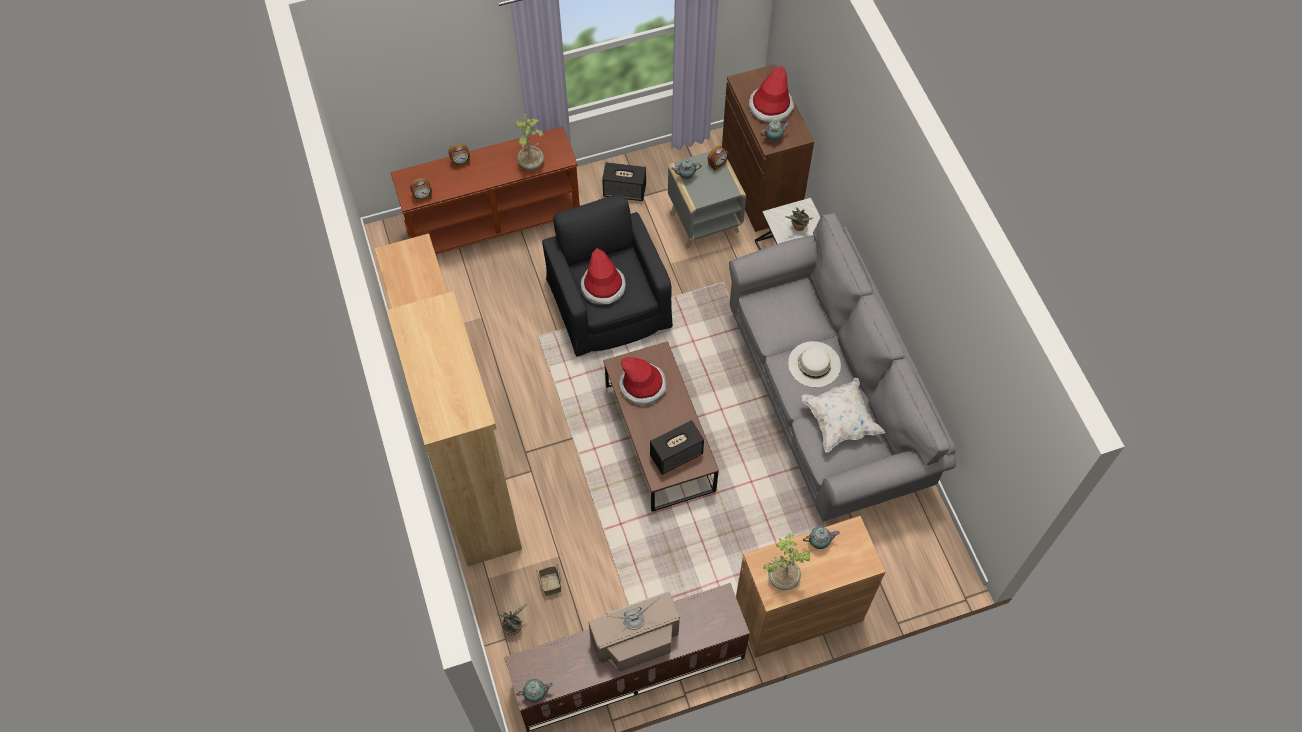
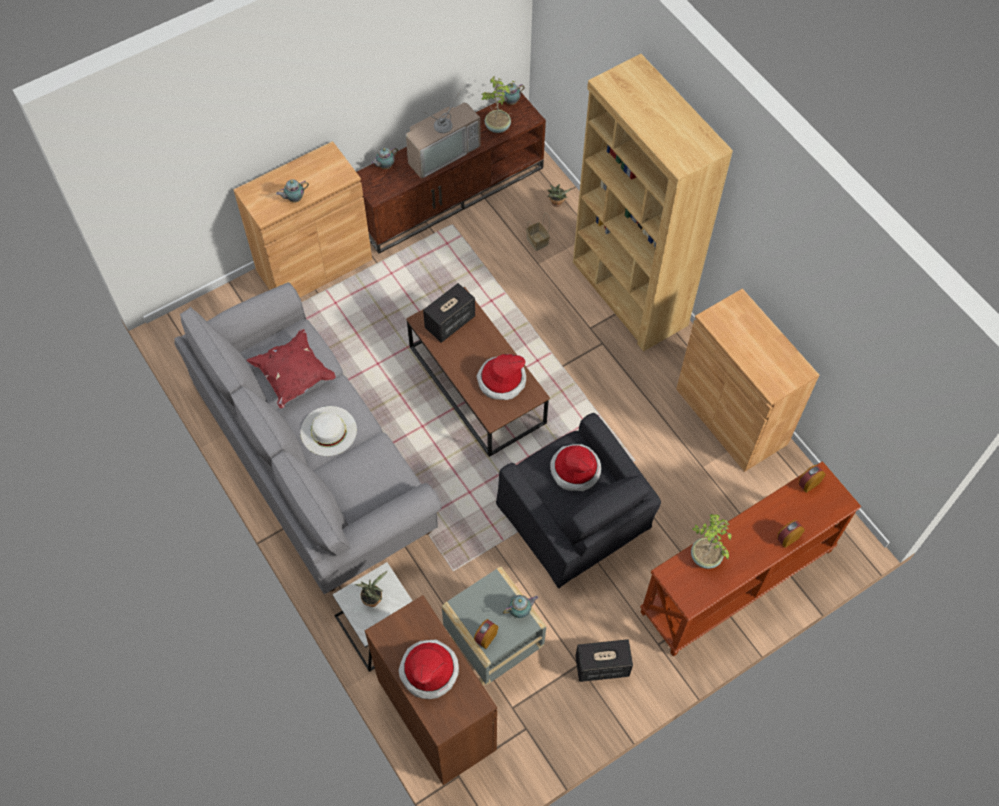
camera: 165 degrees right, 0 degrees up
teapot [760,120,790,142] -> teapot moved to [371,147,398,169]
potted plant [763,533,810,590] -> potted plant moved to [481,76,515,133]
white pillow [801,378,885,452] -> red pillow [247,329,336,408]

